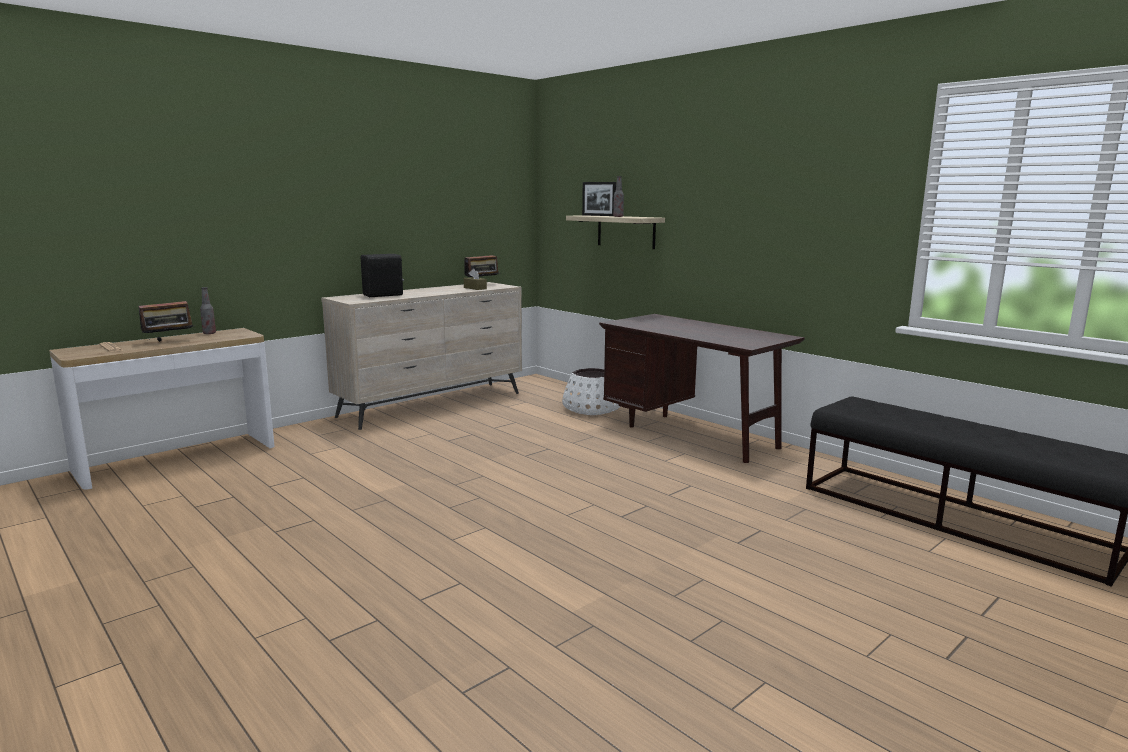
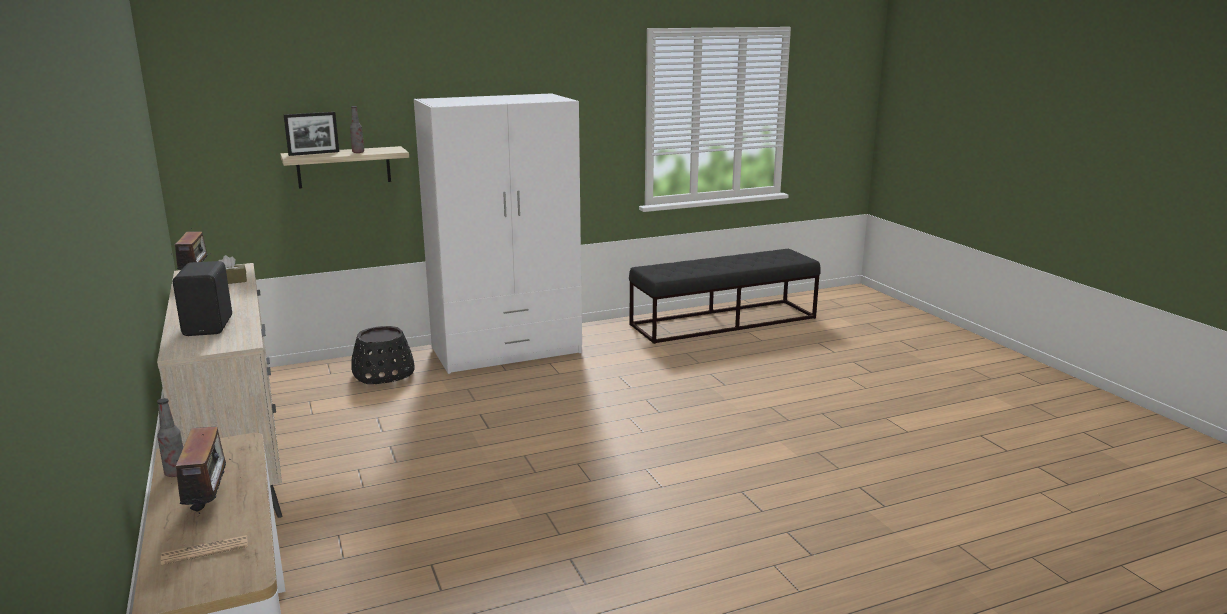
camera: 70 degrees left, 5 degrees up
white planter [562,368,620,415] -> black planter [351,326,415,384]
brown desk [599,314,805,463] -> white wardrobe [414,93,582,374]

